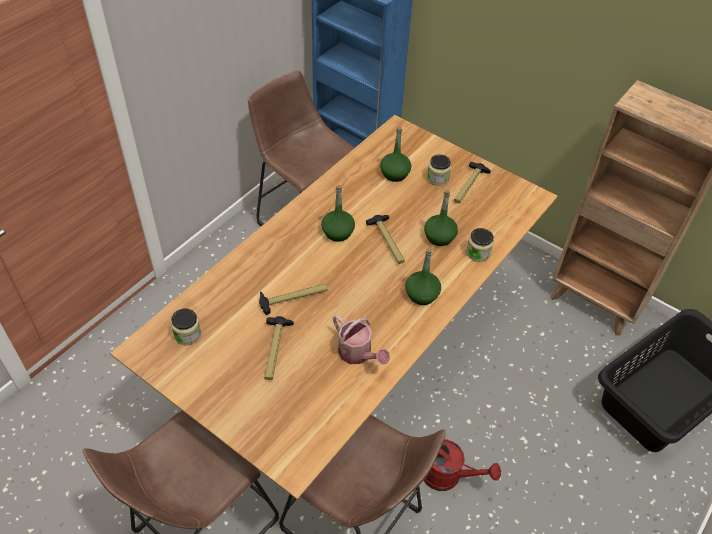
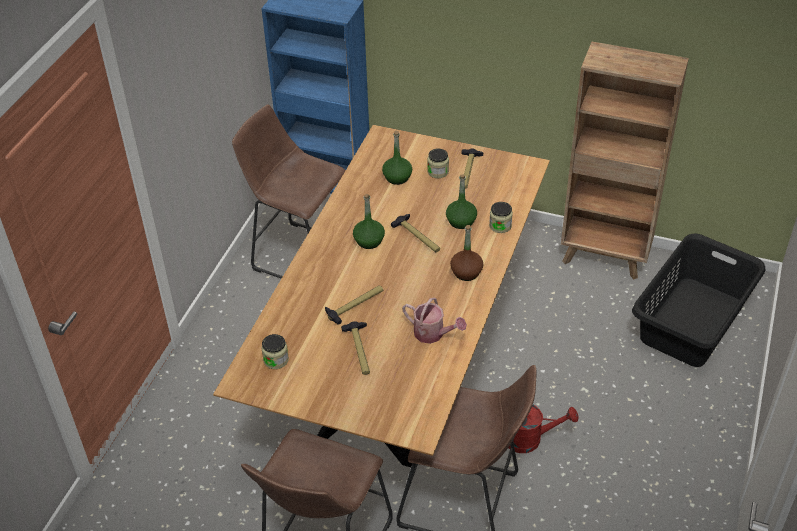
camera: 15 degrees left, 5 degrees down
green bottle [405,248,441,305] -> brown bottle [450,225,483,281]

